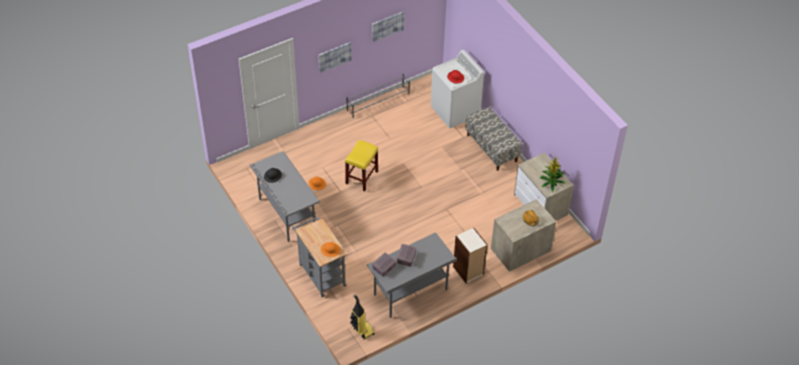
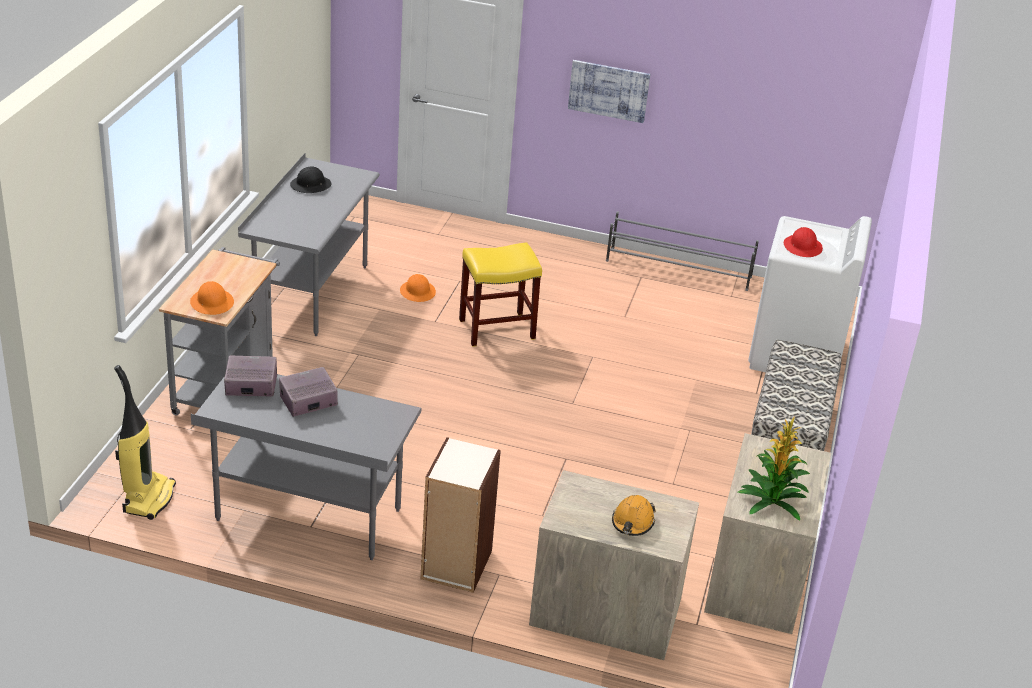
camera: 45 degrees right, 15 degrees down
picture [372,12,404,42] -> none

